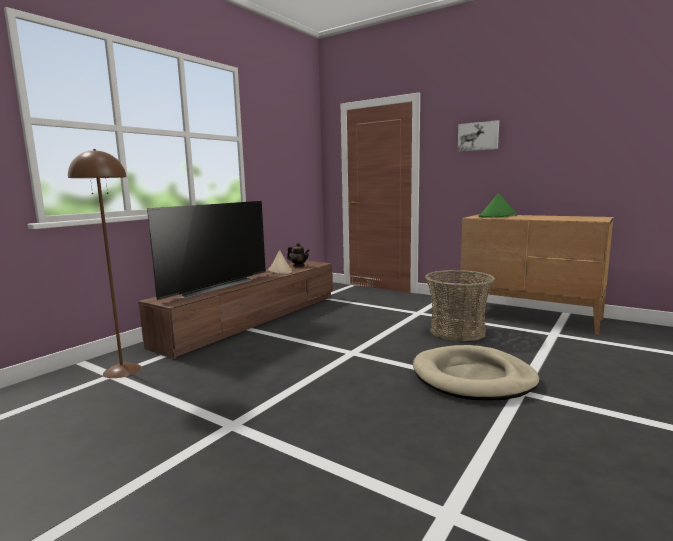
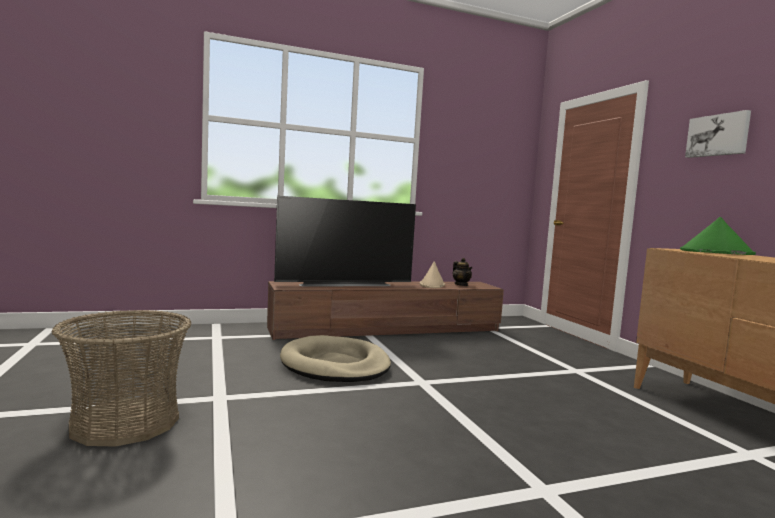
camera: 35 degrees right, 5 degrees down
brown floor lamp [68,149,141,378] -> none
beige dog bed [413,345,540,401] -> beige dog bed moved to [280,335,391,382]
basket [425,270,495,341] -> basket moved to [52,310,191,447]

